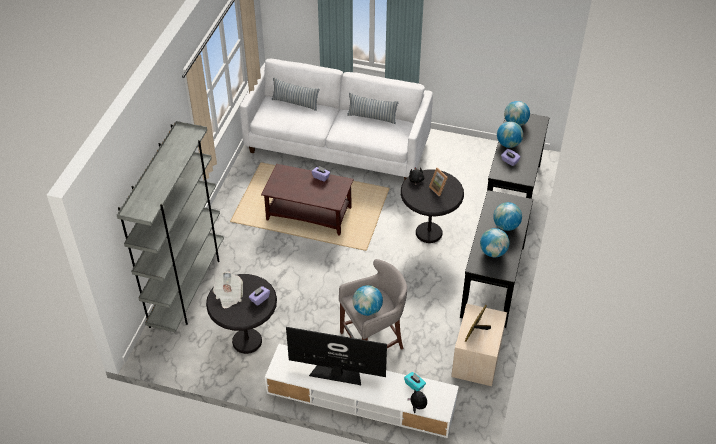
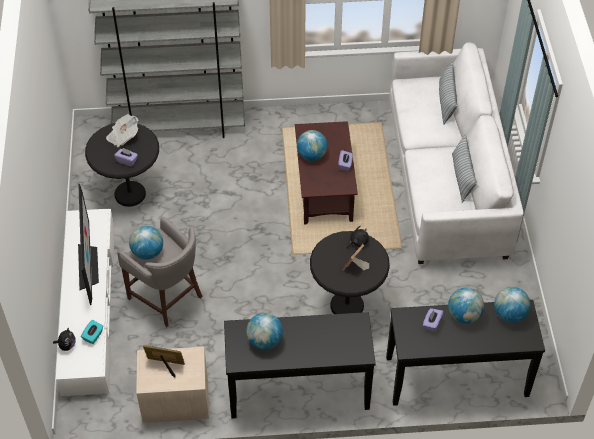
camera: 70 degrees right, 5 degrees up
globe [493,202,522,231] -> globe moved to [297,130,327,161]

